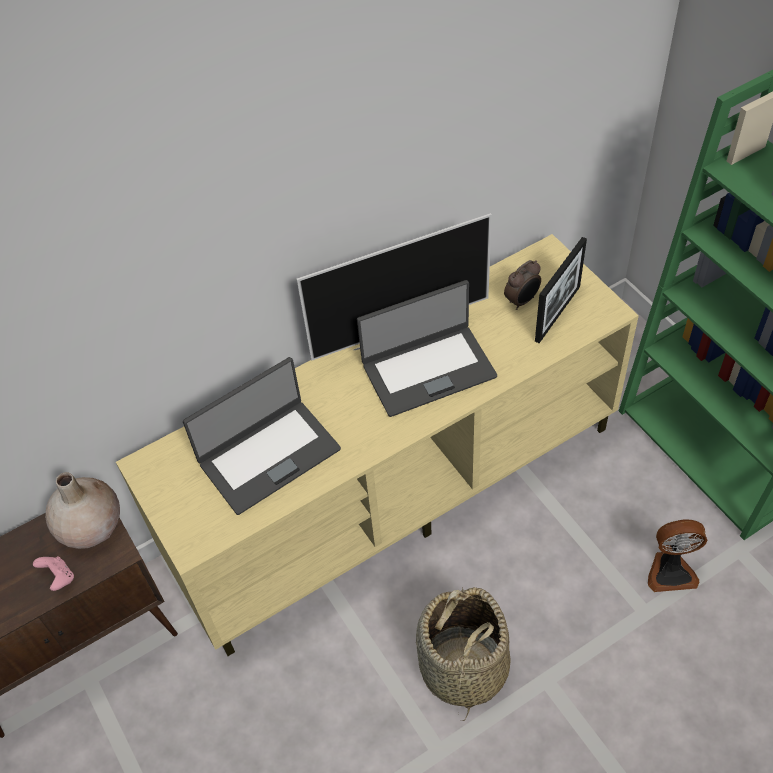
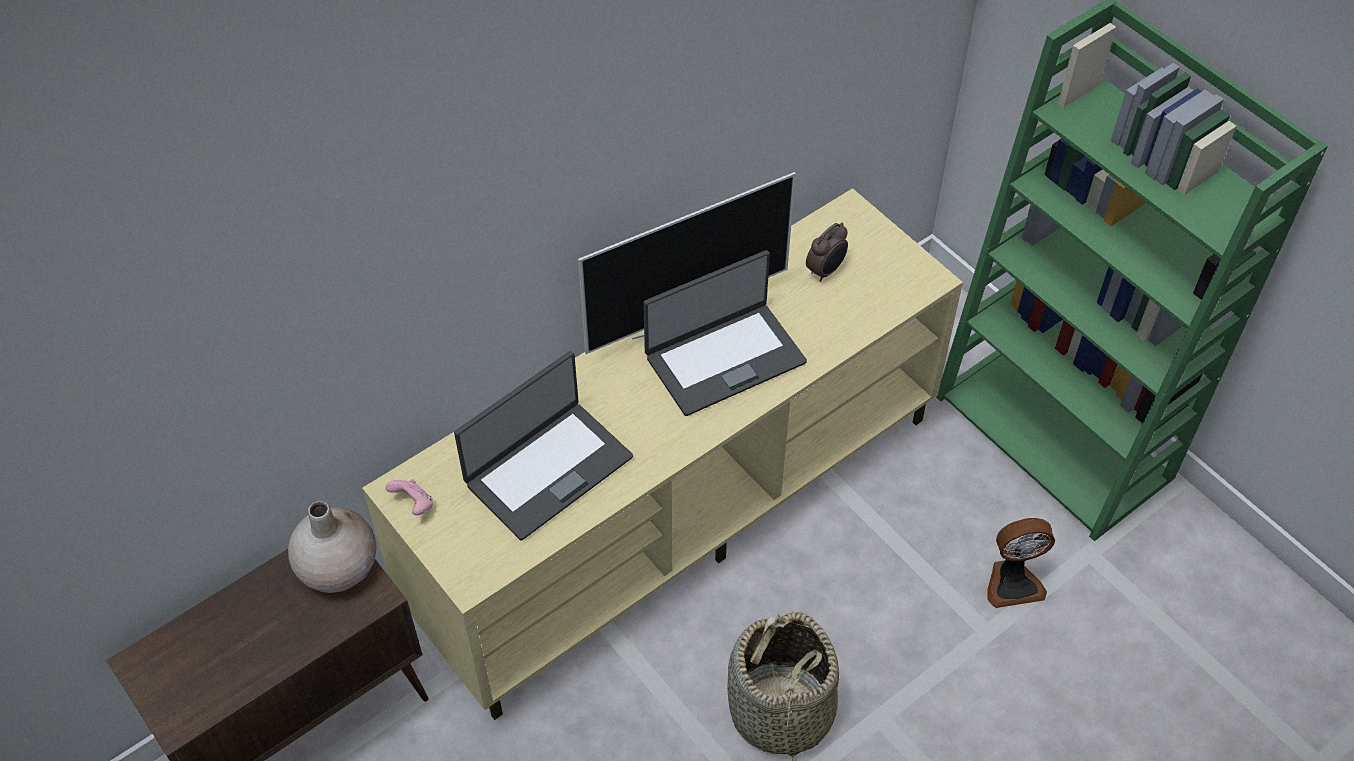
camera: 10 degrees left, 0 degrees up
pink game controller [33,556,74,591] -> pink game controller moved to [386,479,434,516]
picture frame [535,237,587,343] -> none

